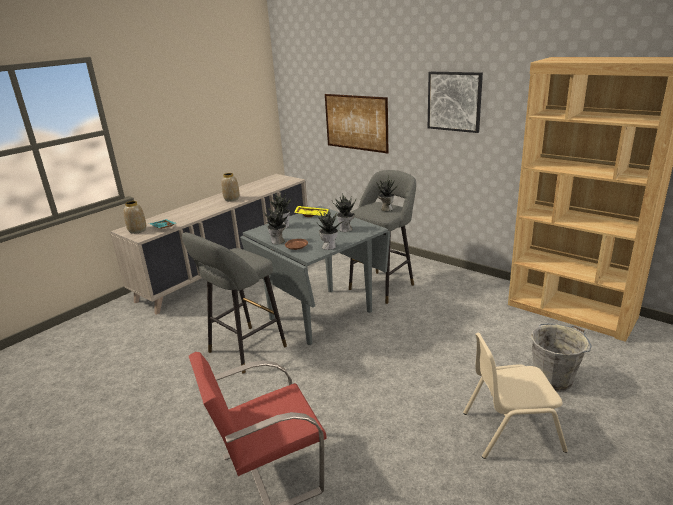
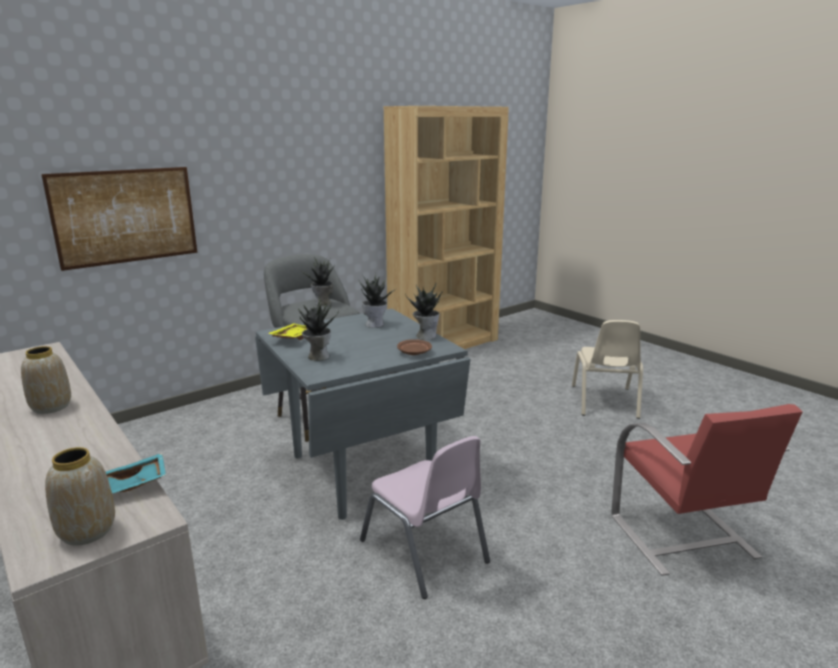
camera: 80 degrees left, 5 degrees down
grey stool [182,232,287,374] -> pink chair [360,436,490,599]
potted plant [264,207,290,244] -> none
picture [428,72,483,133] -> none
grey bucket [531,323,592,392] -> none

